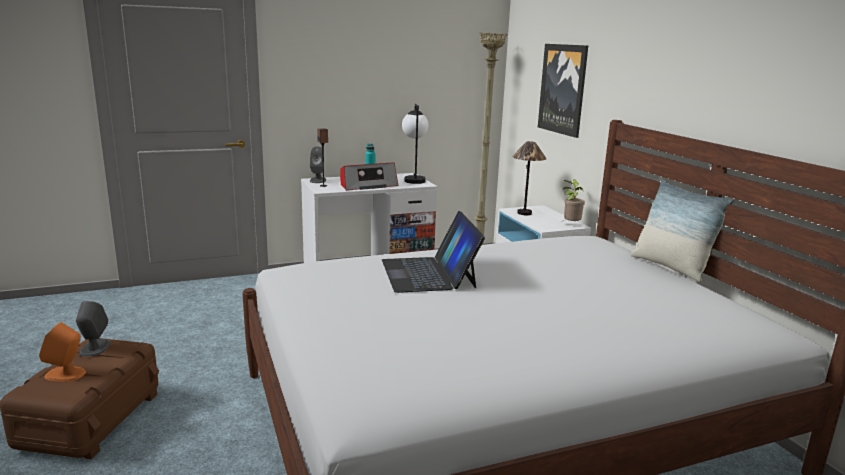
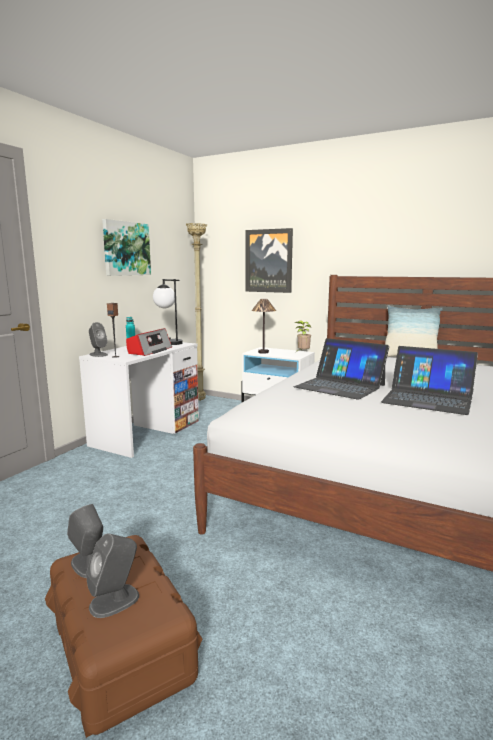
camera: 40 degrees left, 5 degrees down
orange speaker [39,322,86,382] -> grey speaker [86,533,139,618]
none -> picture [102,219,151,276]
none -> laptop [381,346,478,415]

